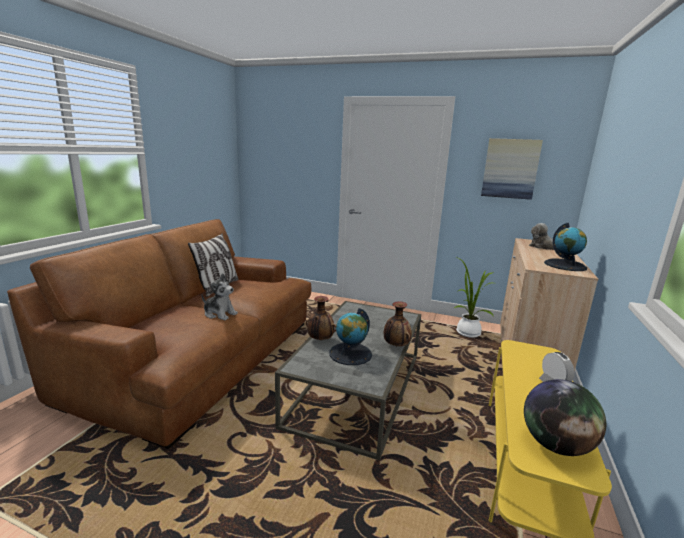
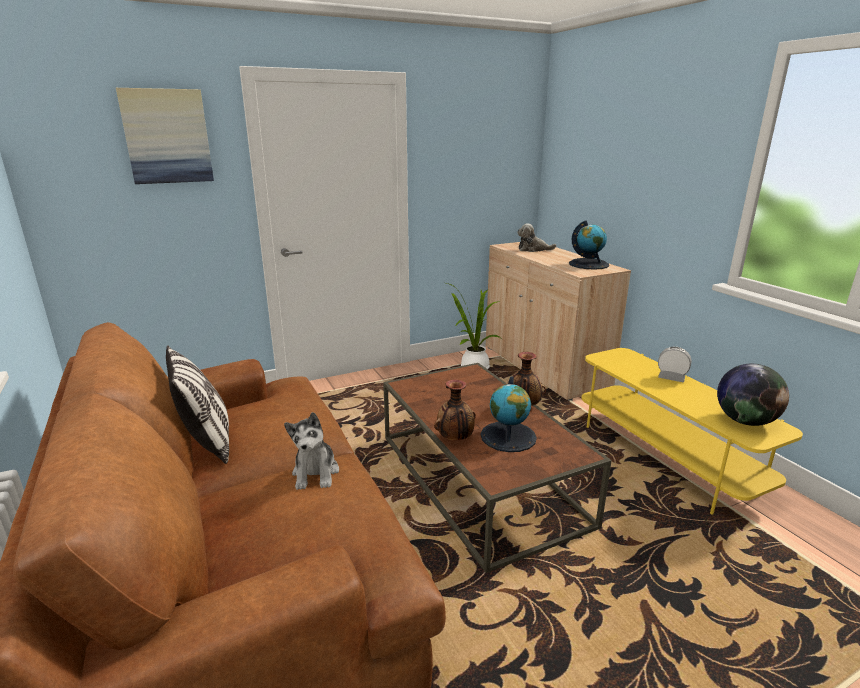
camera: 45 degrees left, 5 degrees up
plush toy [202,273,238,320] -> plush toy turned 105 degrees clockwise [284,412,339,490]
grey coffee table [275,301,421,460] -> brown coffee table [383,363,612,573]
picture [481,138,543,200] -> picture moved to [116,88,214,184]

